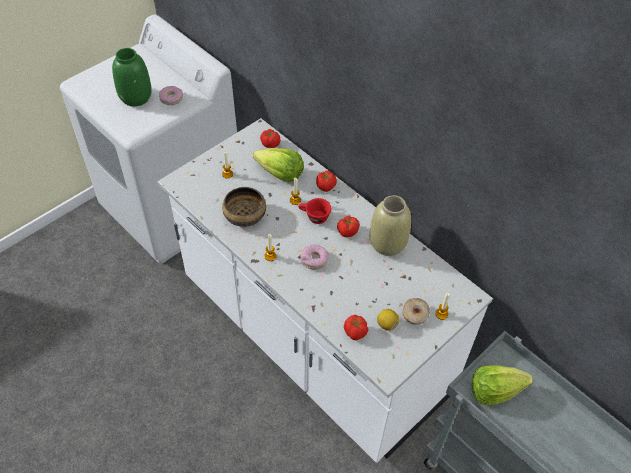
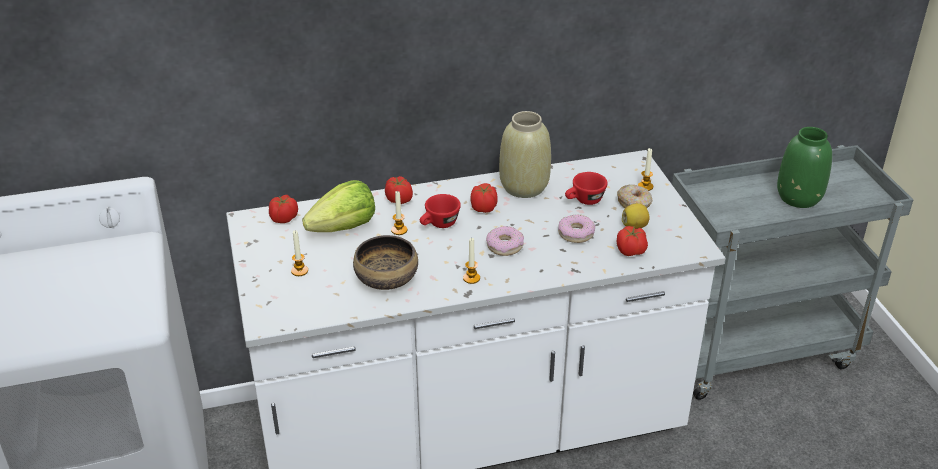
camera: 60 degrees left, 15 degrees down
green vase [112,48,152,107] -> green vase moved to [777,127,832,208]
donut [159,86,183,105] -> donut moved to [558,214,595,243]
lettuce [472,365,533,405] -> none
none -> red cup [565,172,608,205]

